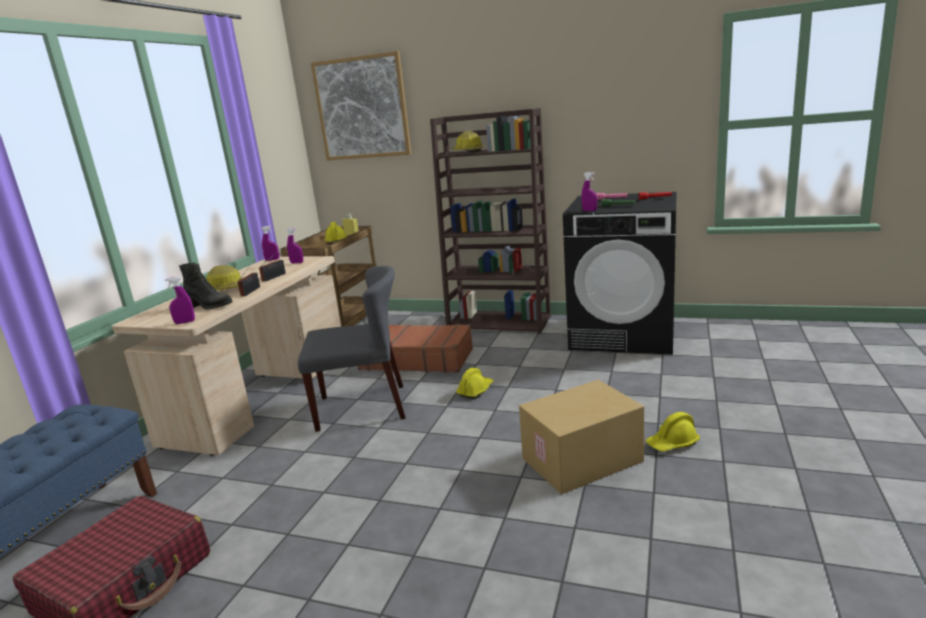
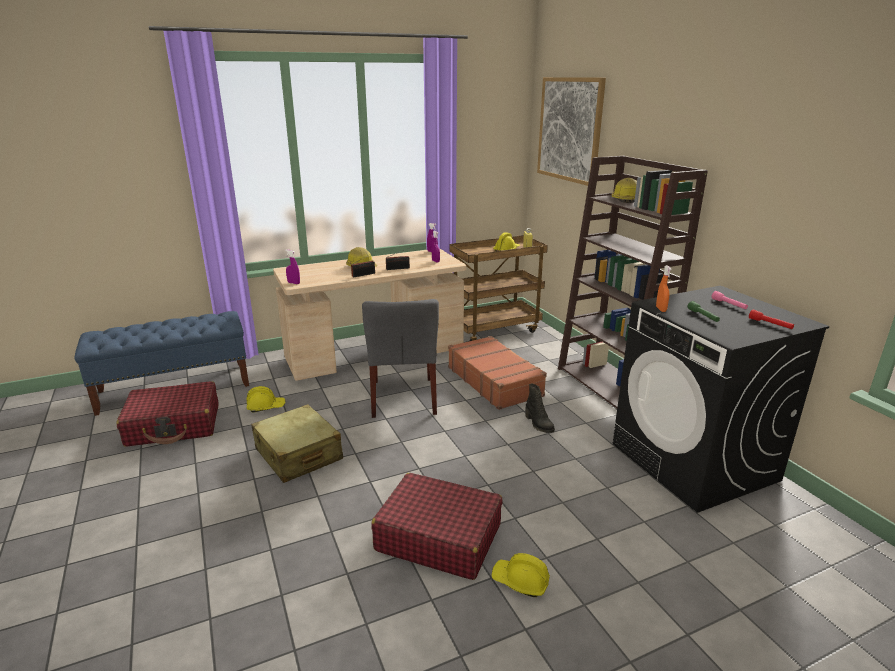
camera: 45 degrees right, 5 degrees up
black boot [179,263,232,310] -> black boot moved to [525,384,555,433]
grey chair [298,266,405,432] -> grey chair turned 45 degrees clockwise [362,299,439,418]
yellow hard hat [456,368,494,399] -> yellow hard hat moved to [247,386,286,412]
cardboard box [519,380,644,494] -> red suitcase [372,473,503,580]
purple spray bottle [582,172,597,211] -> orange spray bottle [656,265,672,312]
none -> beige suitcase [251,404,343,483]

